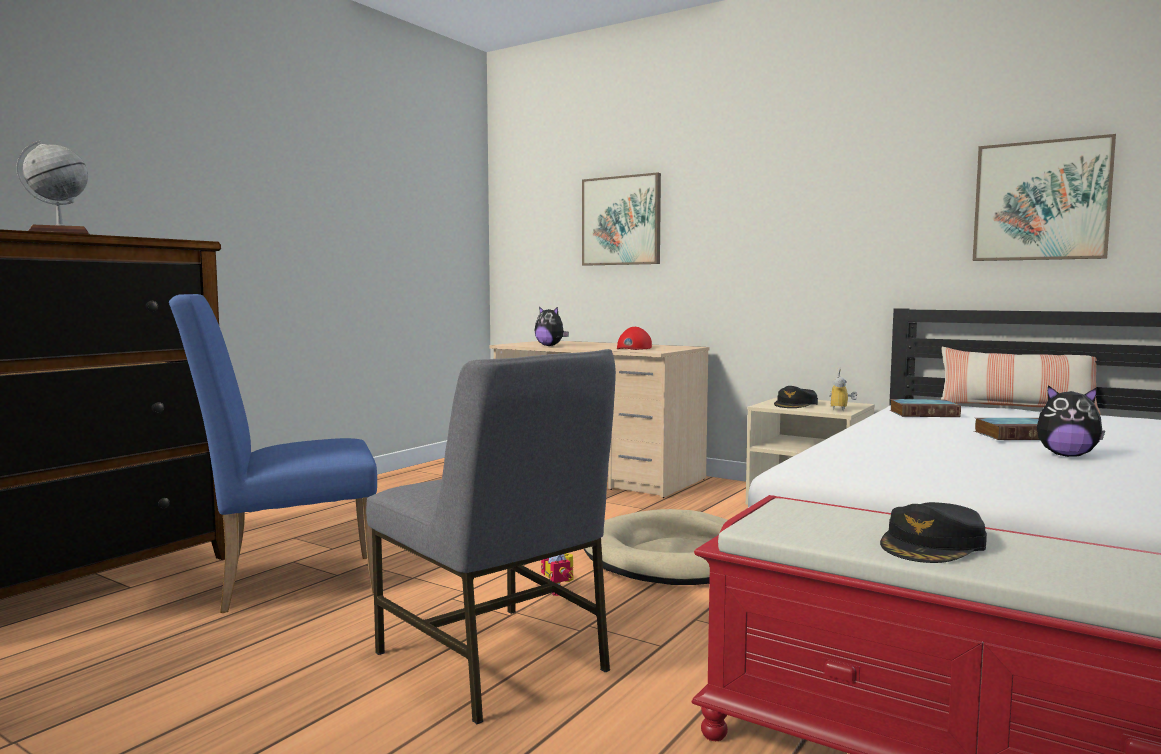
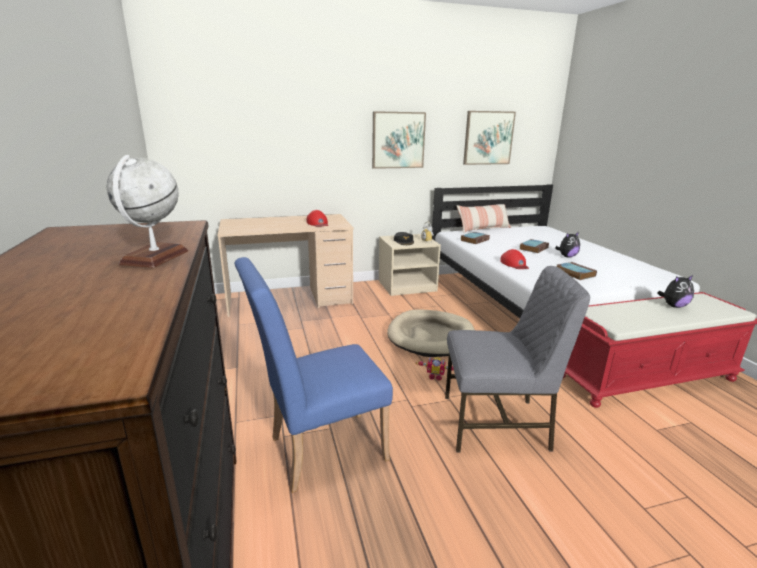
camera: 50 degrees left, 15 degrees up
blue chair [169,294,377,613] -> blue chair turned 45 degrees clockwise [234,257,393,493]
plush toy [535,306,569,346] -> plush toy moved to [657,275,694,308]
picture [582,172,661,266] -> picture moved to [372,111,426,169]
black cap [880,502,987,563] -> none
none -> red cap [500,249,529,269]
none -> book [557,262,597,280]

